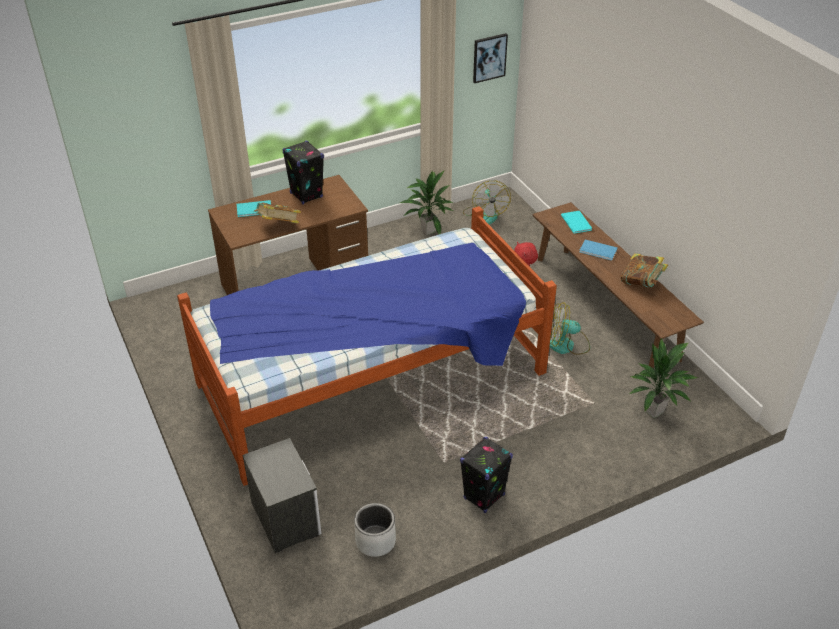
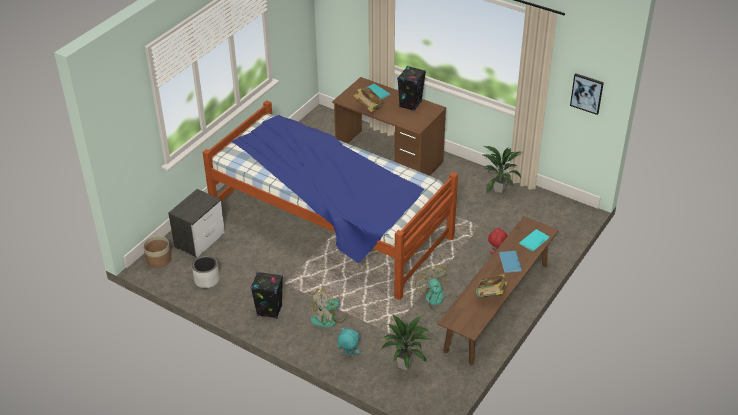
camera: 60 degrees right, 0 degrees up
fan [463,180,511,225] -> fan moved to [310,289,348,328]
none -> planter [143,236,171,268]
none -> turquoise plush toy [337,328,360,356]

